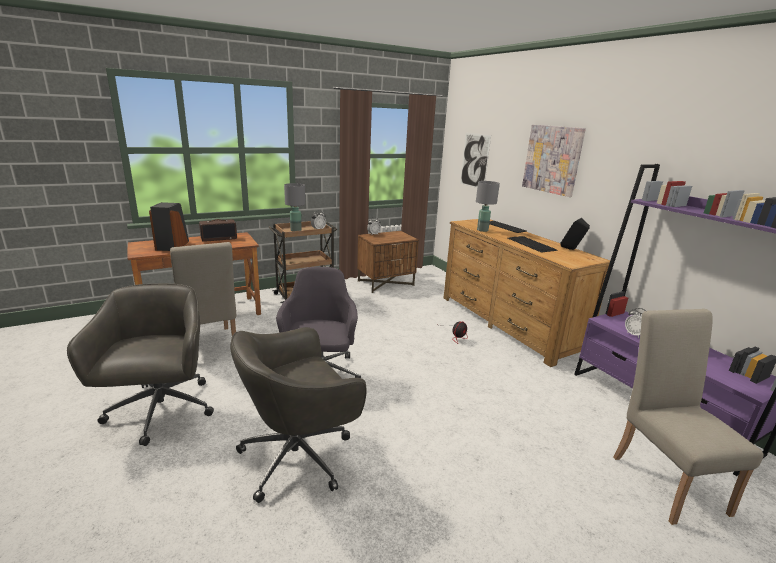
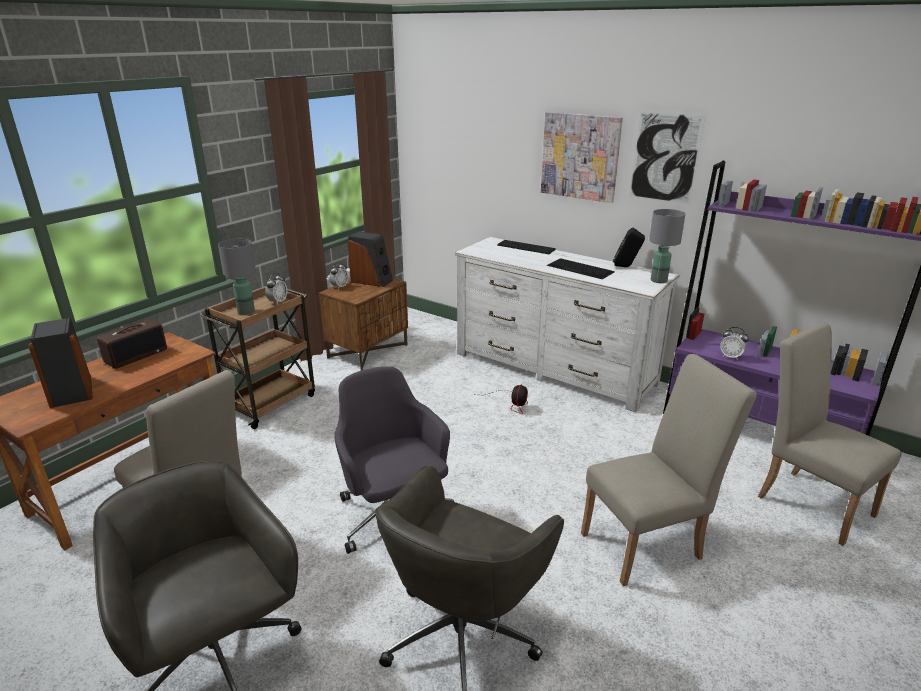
camera: 25 degrees left, 5 degrees up
brown dresser [444,219,610,367] -> white dresser [455,237,680,412]
picture [460,133,491,188] -> picture moved to [628,110,705,206]
grey table lamp [476,181,500,232] -> grey table lamp moved to [649,209,685,283]
none -> speaker [348,231,393,287]
none -> beige chair [581,354,757,586]

